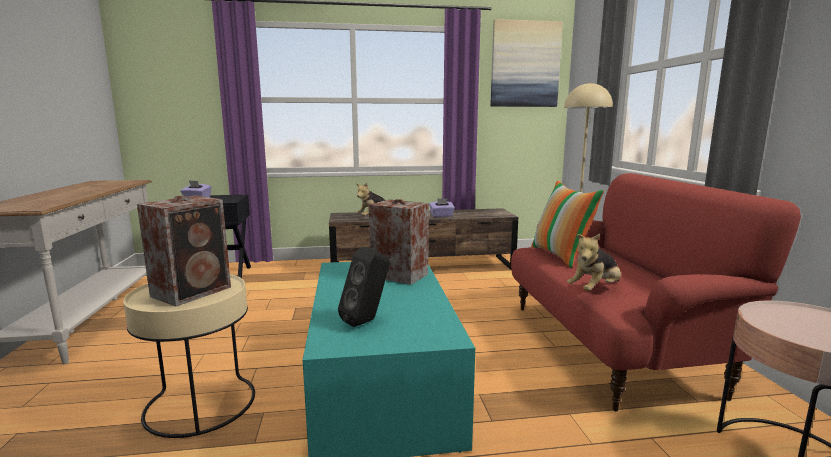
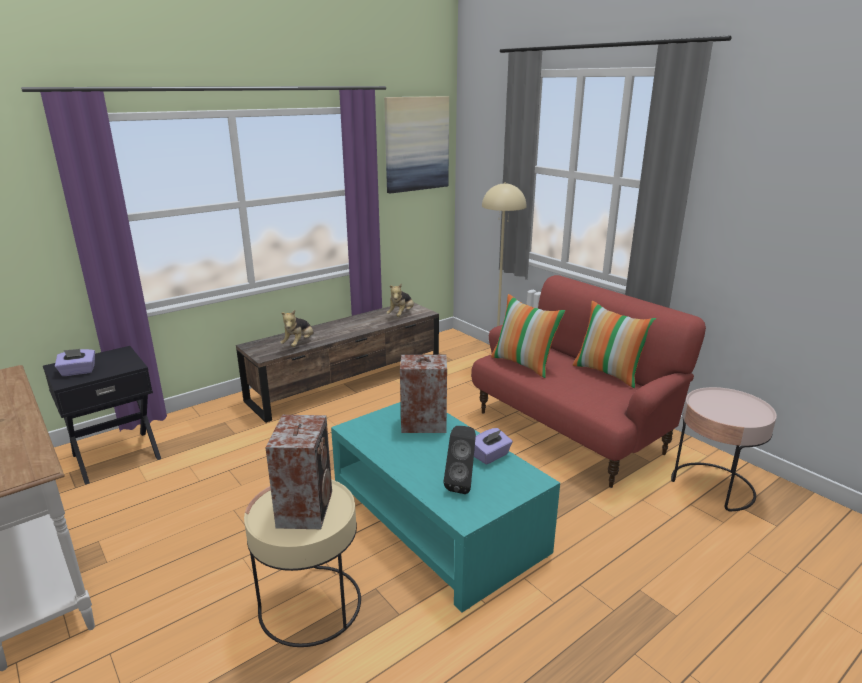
camera: 30 degrees left, 10 degrees up
purple tissue box [429,198,455,217] -> purple tissue box moved to [474,428,513,465]
plush toy [567,234,621,291] -> plush toy moved to [386,284,414,317]
none -> pillow [573,301,656,388]

